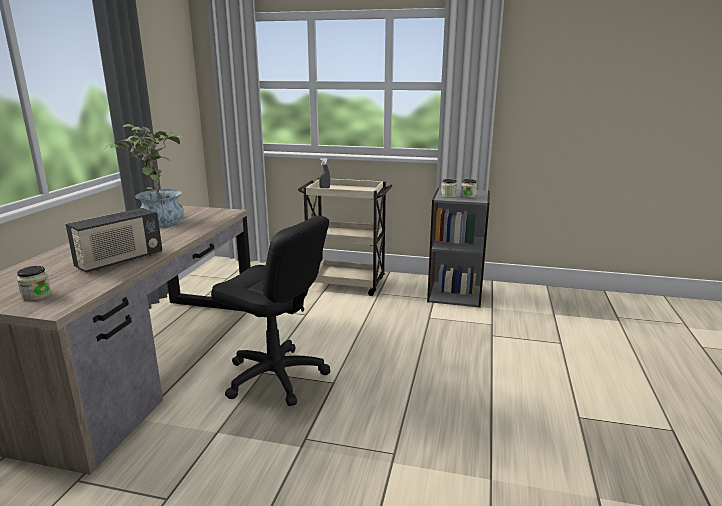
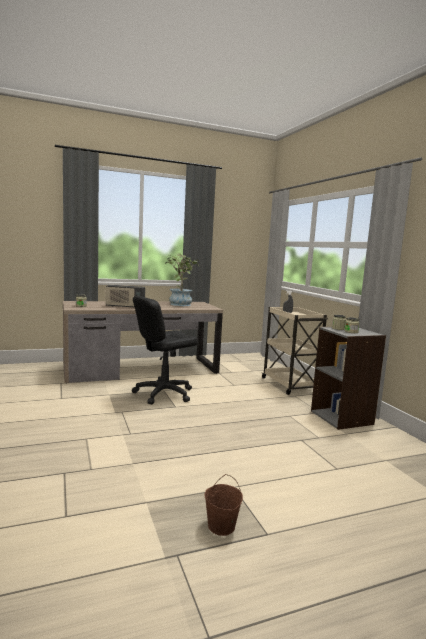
camera: 55 degrees right, 10 degrees down
black office chair [211,216,330,406] -> black office chair turned 60 degrees clockwise [132,296,198,404]
none -> brown bucket [204,474,243,536]

